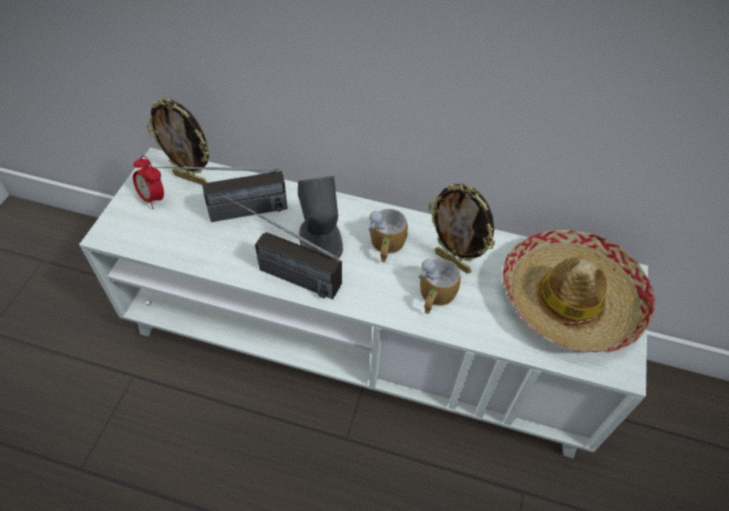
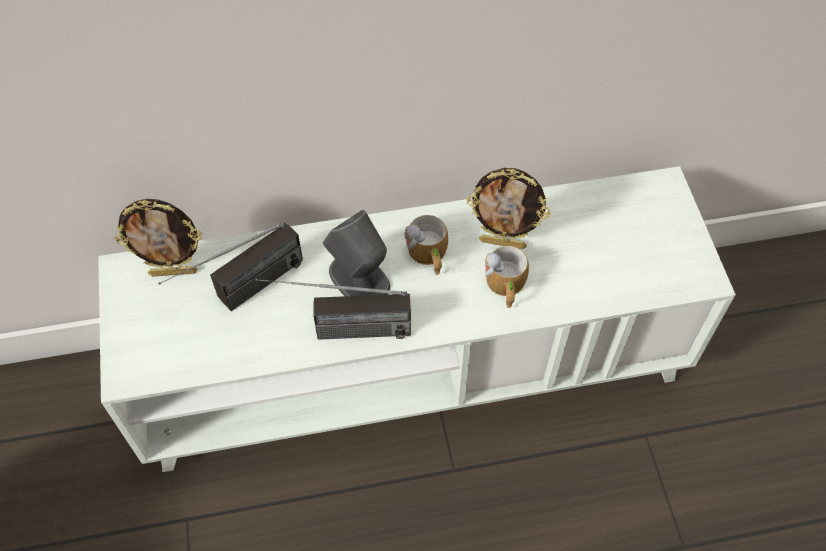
camera: 25 degrees left, 5 degrees up
alarm clock [133,155,164,209] -> none
hat [503,230,656,353] -> none

